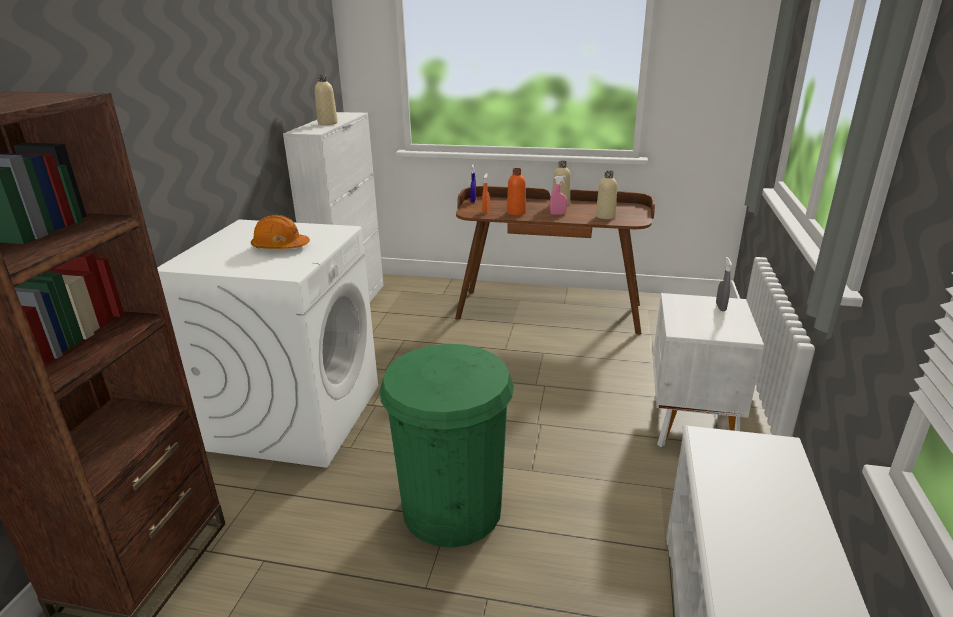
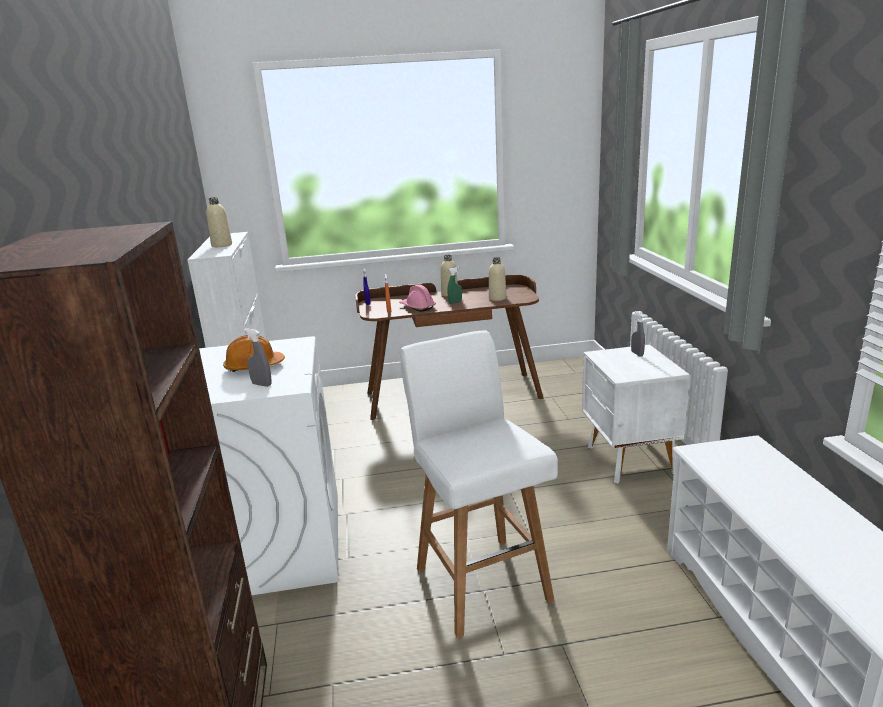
camera: 20 degrees left, 5 degrees down
green trash can [380,344,514,548] -> white stool [399,330,558,638]
orange bottle [507,168,526,215] -> pink hard hat [399,285,436,312]
pink spray bottle [550,175,567,215] -> green spray bottle [447,267,462,304]
none -> grey spray bottle [244,328,272,387]

